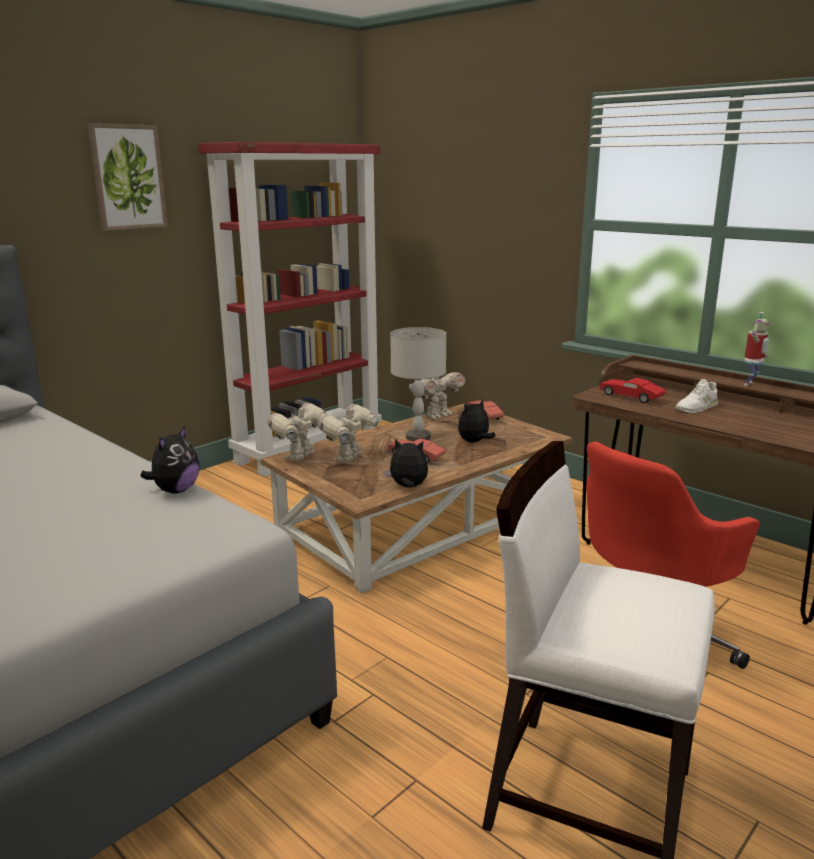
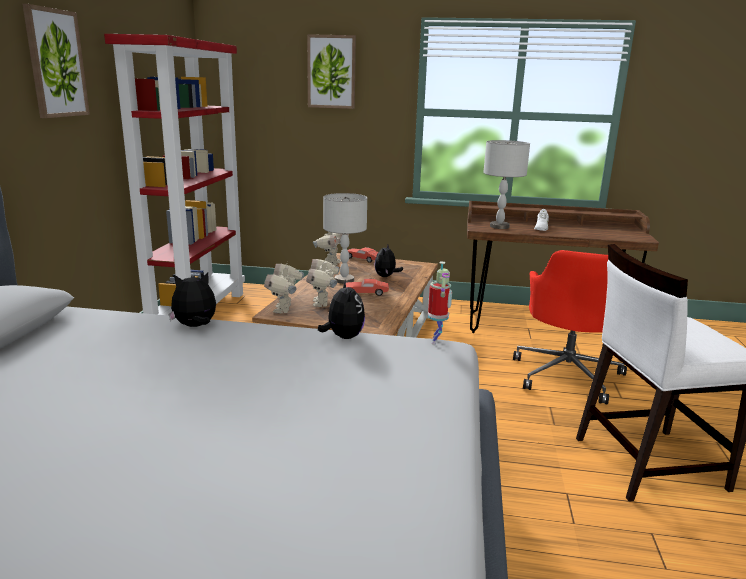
camera: 35 degrees left, 0 degrees up
plush toy [384,439,428,488] -> plush toy moved to [168,272,216,327]
red toy car [600,378,666,403] -> grey table lamp [483,140,530,229]
toy robot [744,312,769,386] -> toy robot moved to [428,261,452,345]
none -> picture [307,34,356,109]

